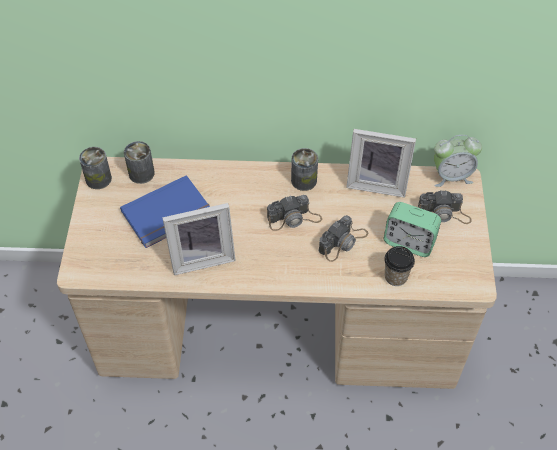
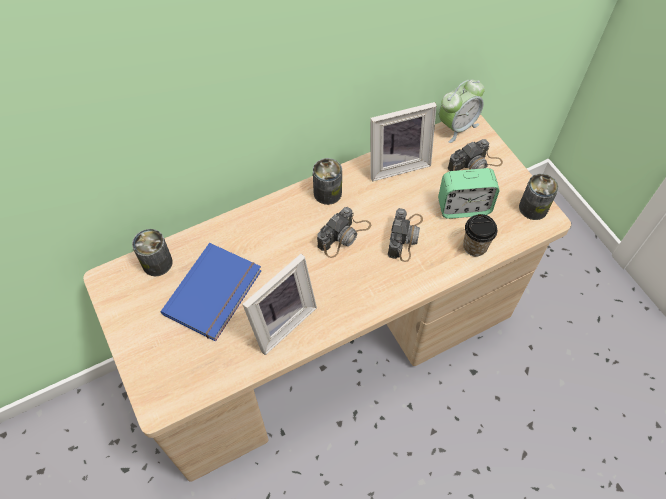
camera: 30 degrees left, 5 degrees up
can [79,147,112,189] -> can moved to [519,173,559,220]

